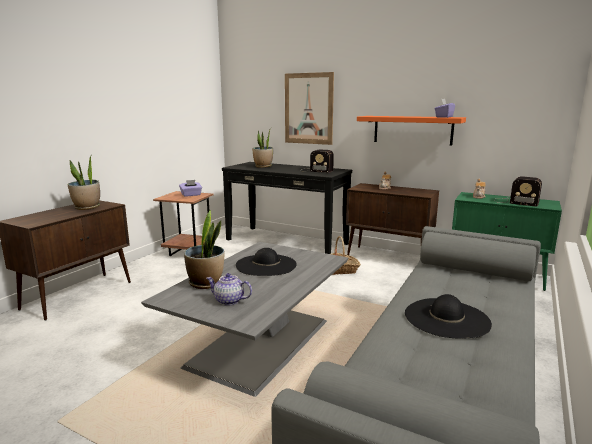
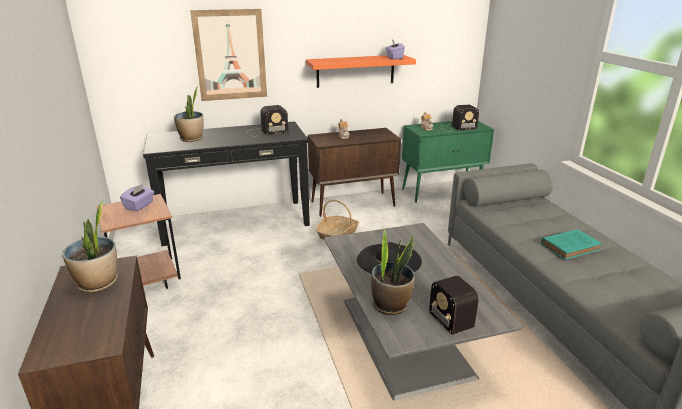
camera: 45 degrees left, 10 degrees up
teapot [206,273,252,305] -> radio [418,276,479,335]
black hat [405,294,492,338] -> turquoise book [541,229,602,260]

